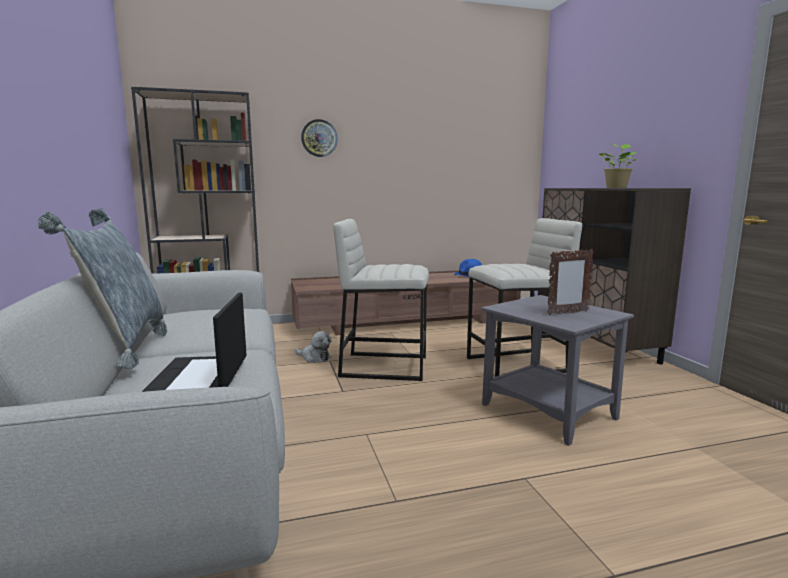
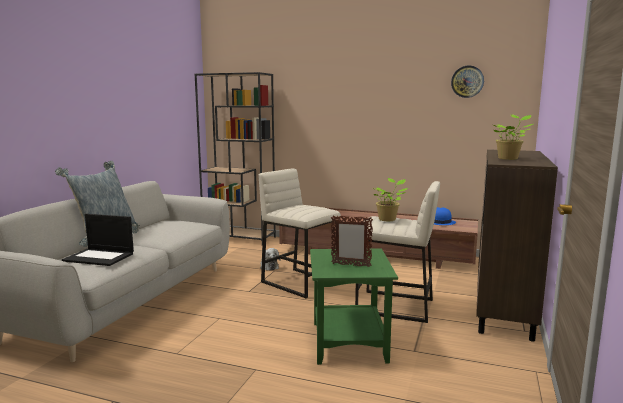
camera: 35 degrees right, 0 degrees up
laptop [142,293,247,392] -> laptop turned 105 degrees counterclockwise [62,214,134,266]
wall clock [301,119,338,157] -> wall clock moved to [451,66,484,98]
grey side table [481,295,634,446] -> green side table [310,249,398,365]
none -> potted plant [373,178,408,221]

